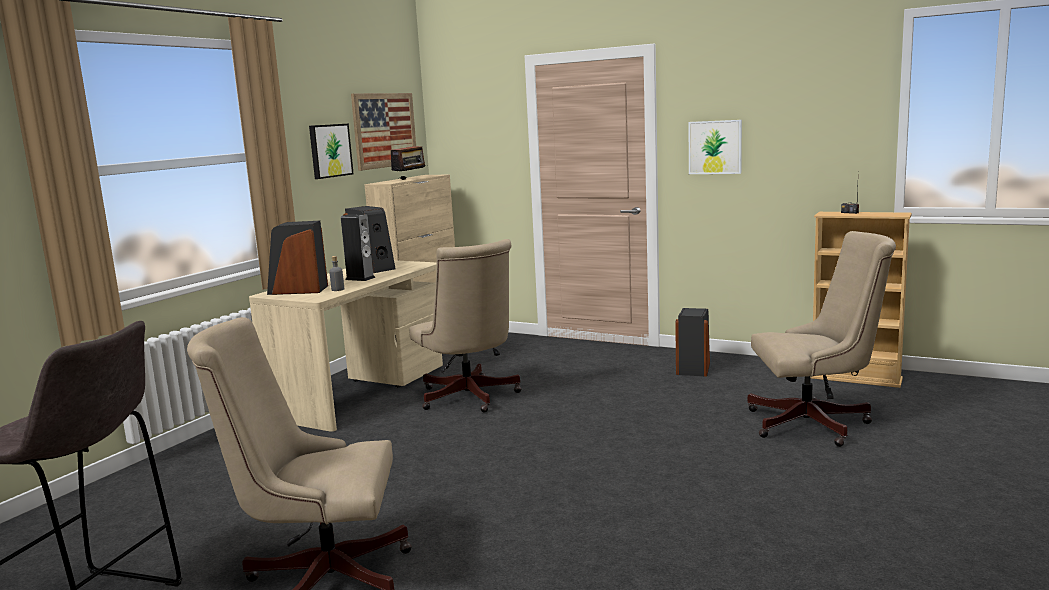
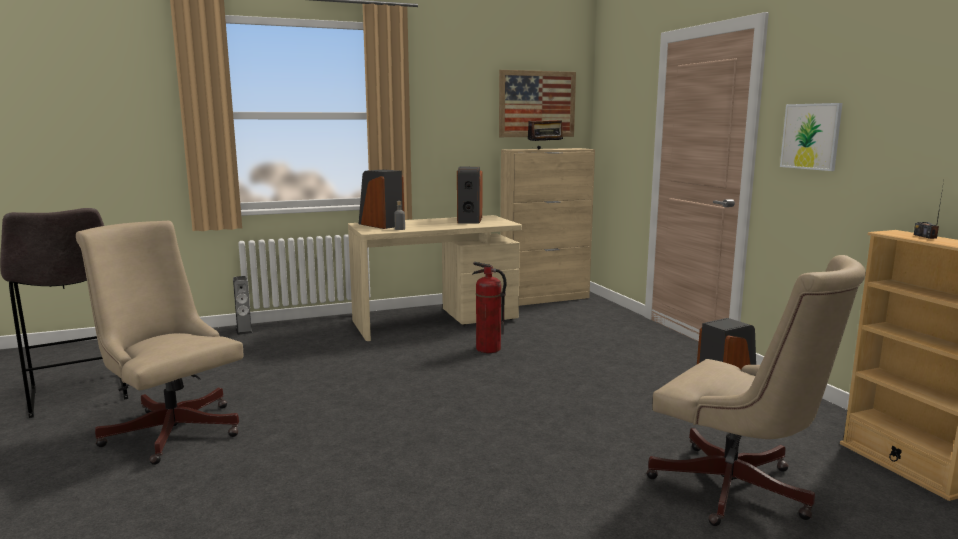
camera: 40 degrees right, 0 degrees up
picture [309,124,354,179] -> none
speaker [341,214,376,281] -> speaker moved to [233,276,253,335]
beige office chair [409,239,522,412] -> fire extinguisher [472,262,507,353]

